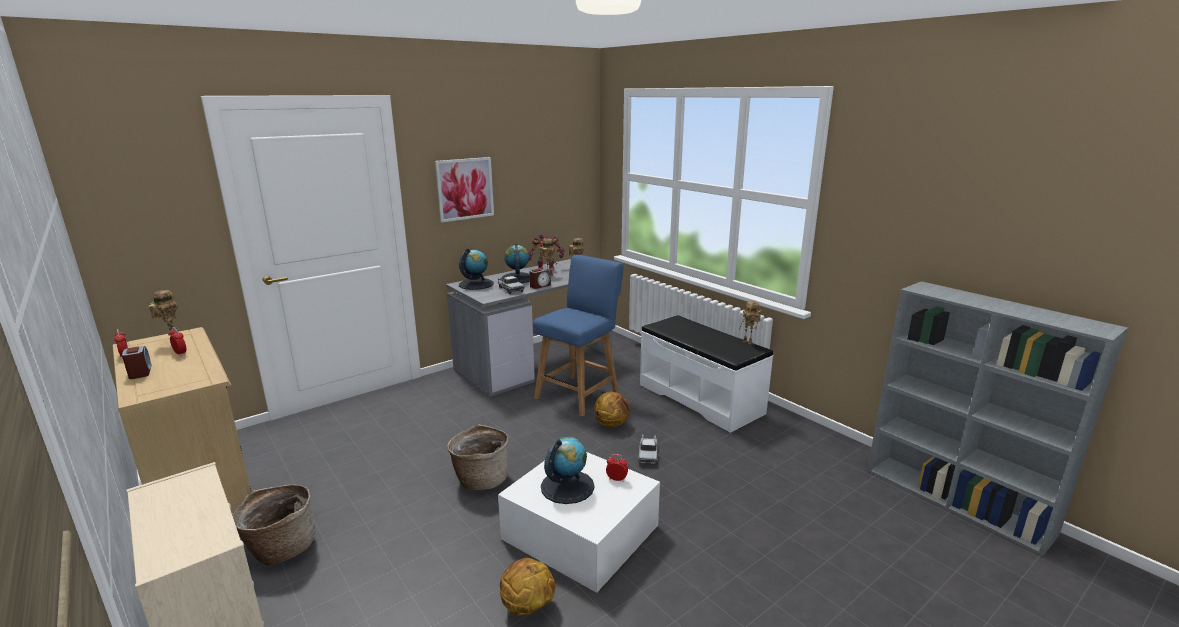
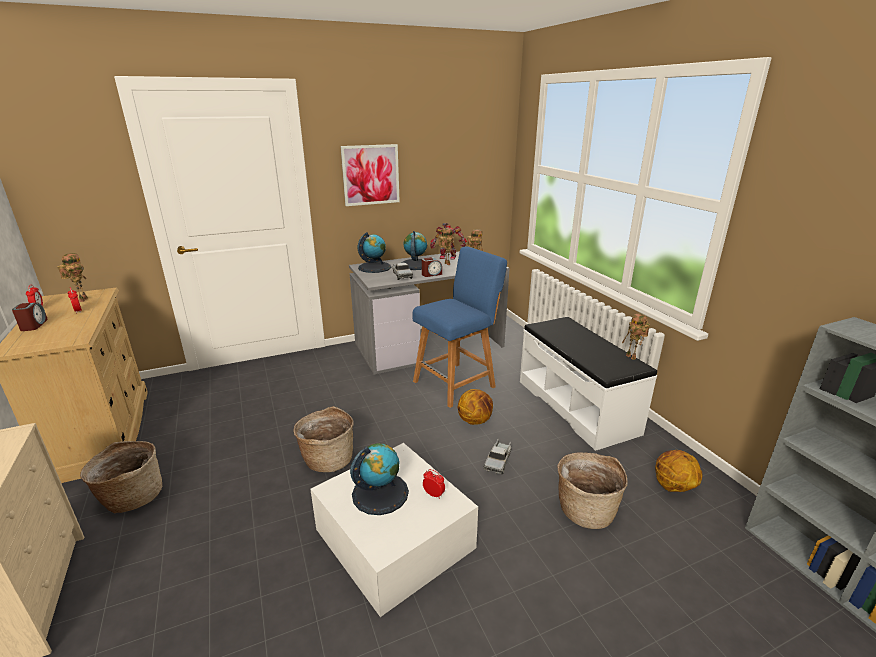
camera: 15 degrees right, 5 degrees up
basketball [500,558,555,616] -> basketball moved to [655,450,702,492]
none -> basket [557,453,628,529]

